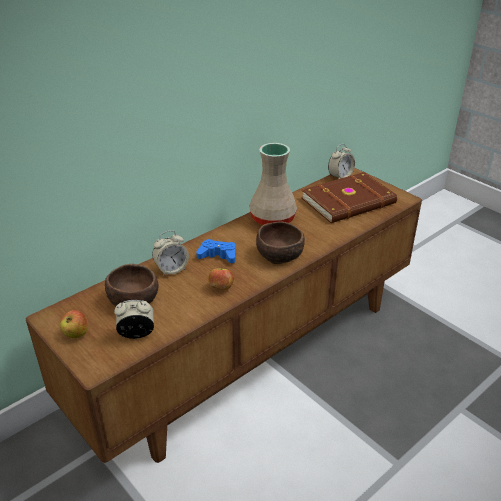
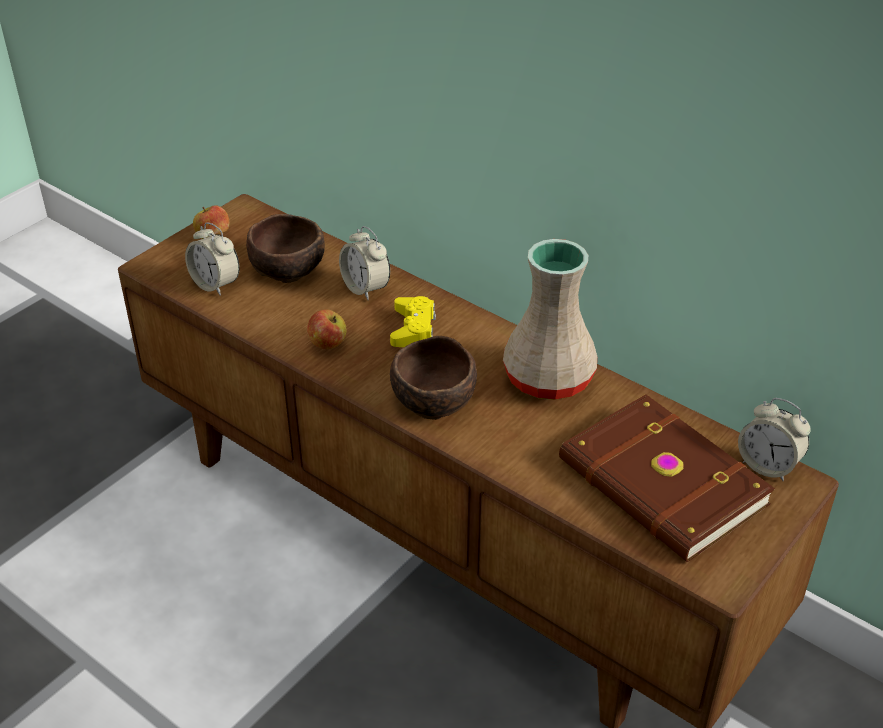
camera: 80 degrees right, 5 degrees up
alarm clock [114,300,154,339] -> alarm clock turned 150 degrees clockwise [185,222,240,296]
blue game controller [196,239,236,263] -> yellow game controller [390,296,436,347]

